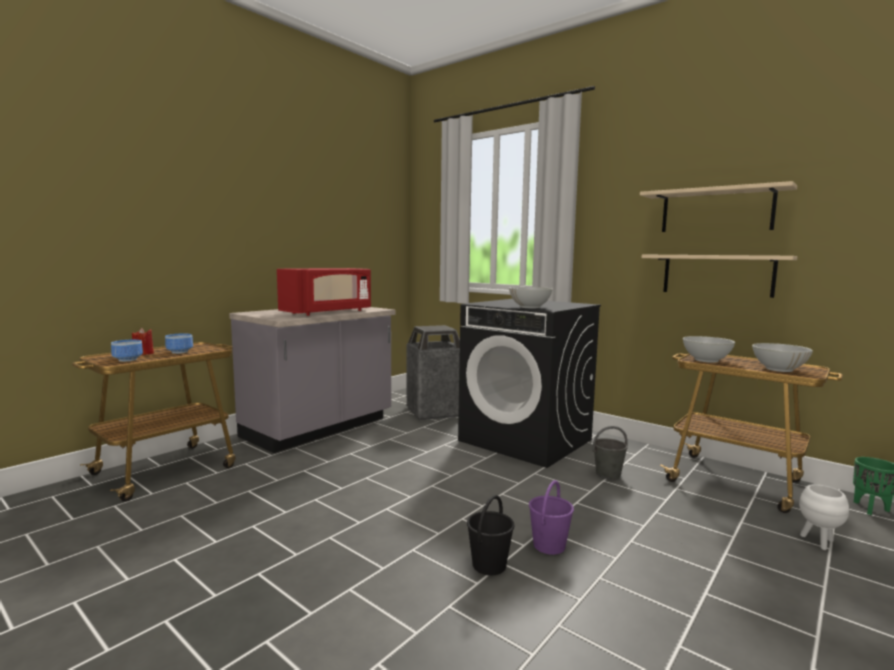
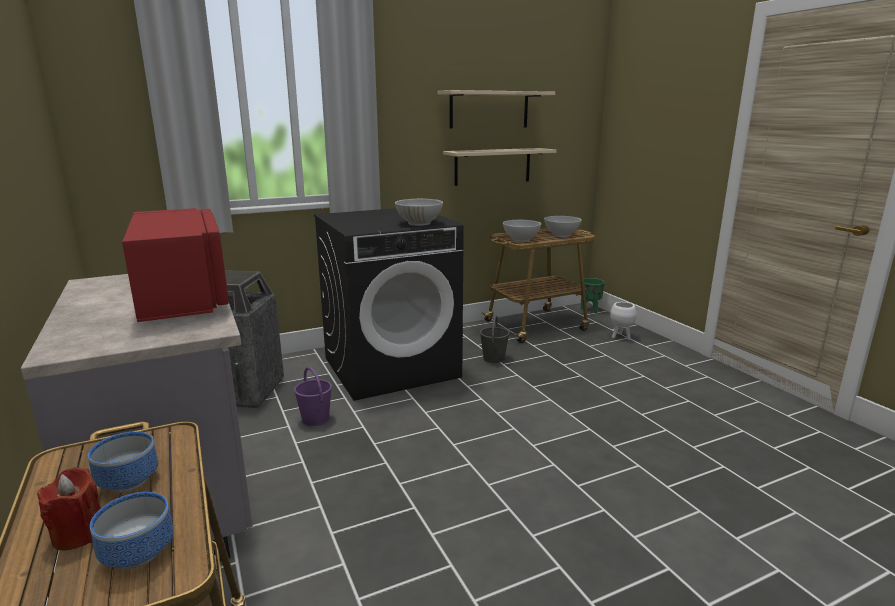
camera: 65 degrees left, 10 degrees up
black bucket [467,495,515,575] -> none
purple bucket [529,480,574,555] -> purple bucket moved to [294,367,332,426]

